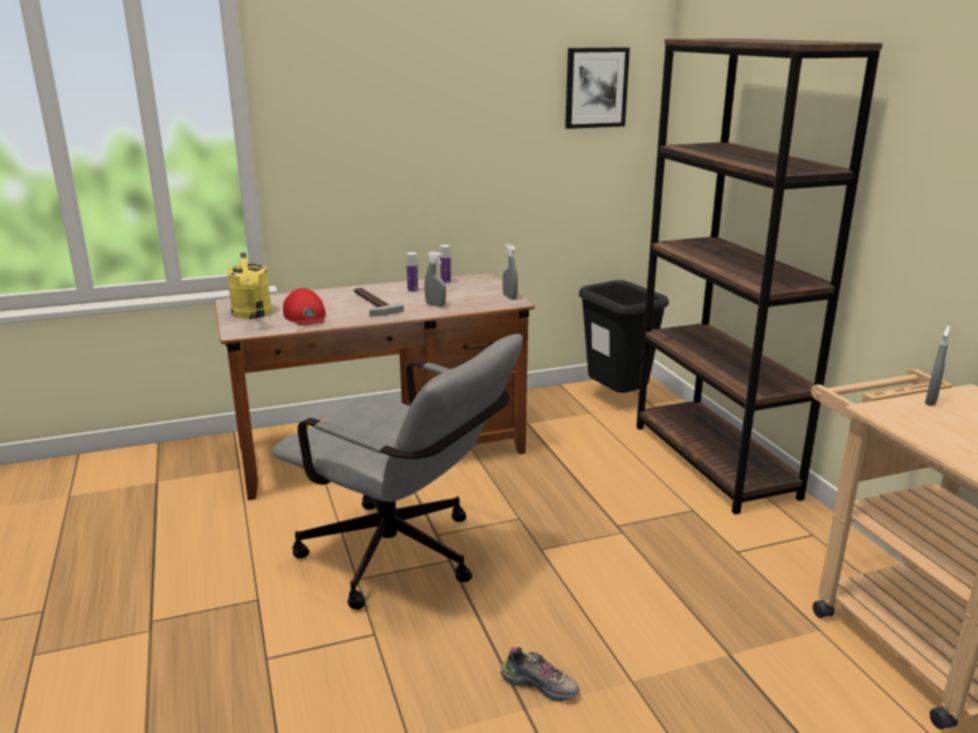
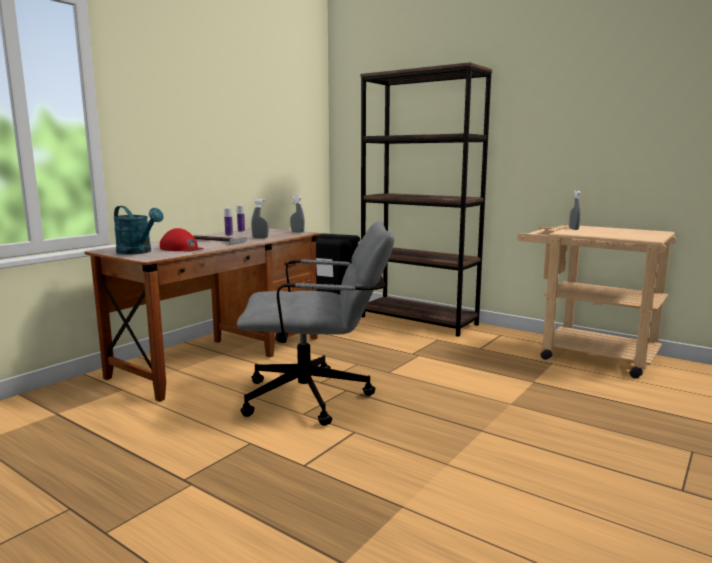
camera: 35 degrees left, 10 degrees down
yellow watering can [226,253,272,319] -> turquoise watering can [113,206,164,254]
shoe [500,647,580,701] -> none
picture [565,47,630,129] -> none

